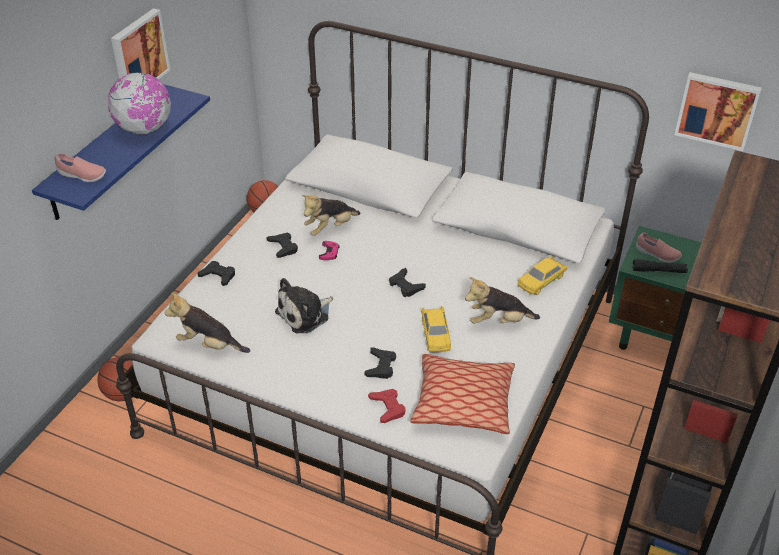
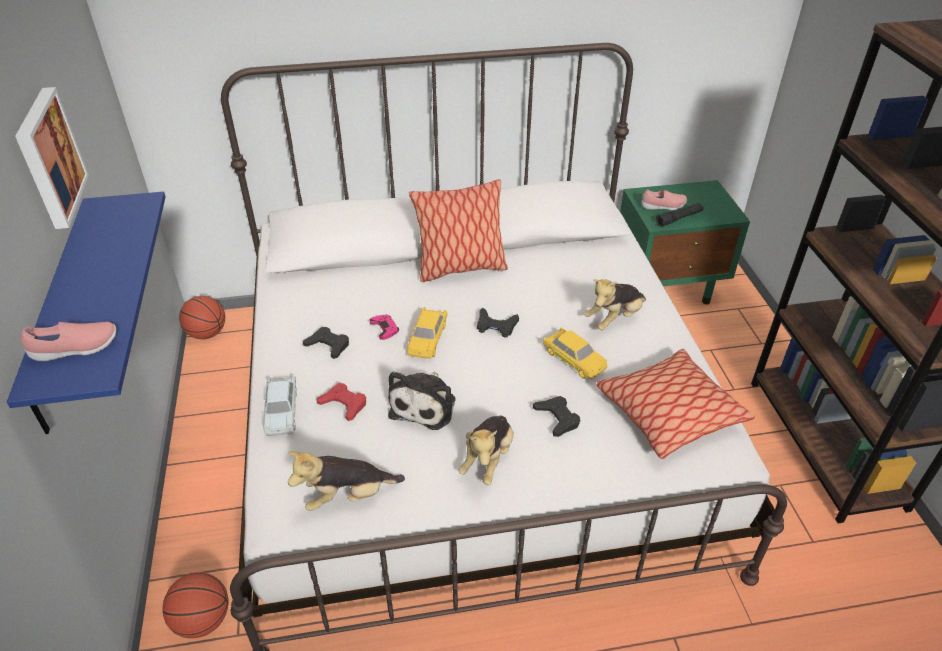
camera: 35 degrees left, 0 degrees up
globe [108,72,171,134] -> none
black game controller [198,261,235,286] -> white toy car [261,375,297,436]
plush toy [302,195,361,236] -> plush toy moved to [459,415,514,485]
red game controller [368,389,406,423] -> red game controller moved to [316,383,366,421]
yellow toy car [517,256,567,295] -> yellow toy car moved to [407,307,447,359]
picture [675,72,762,151] -> none
none -> pillow [409,179,508,282]

